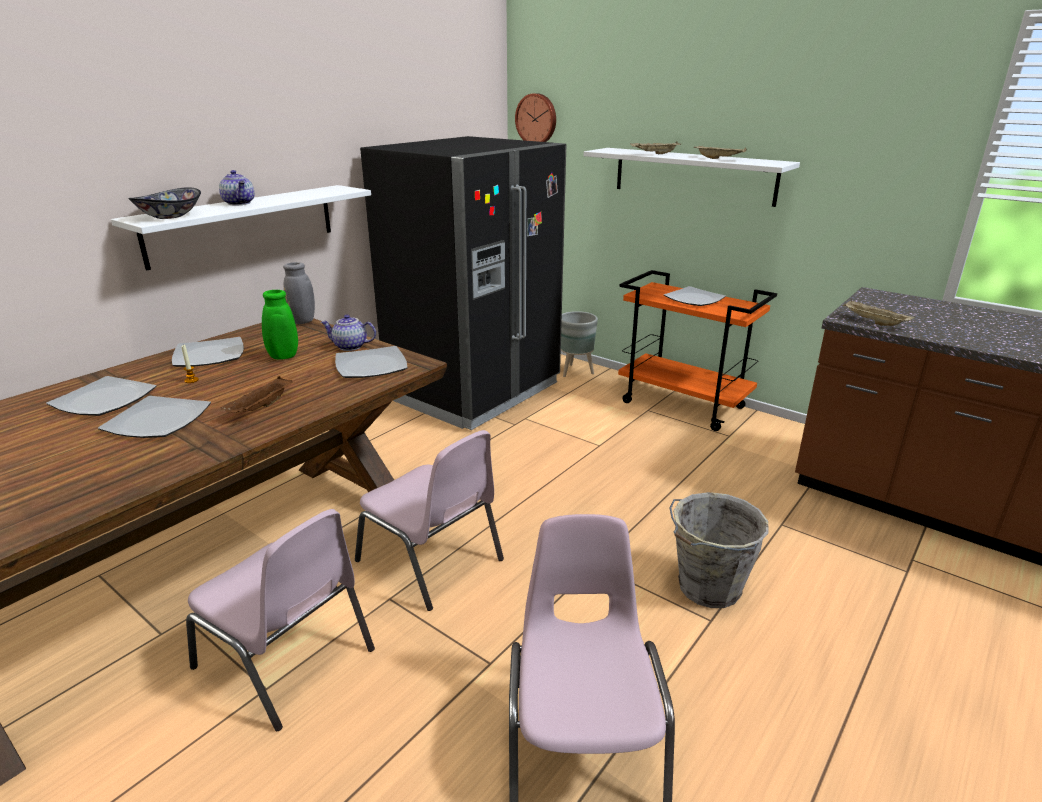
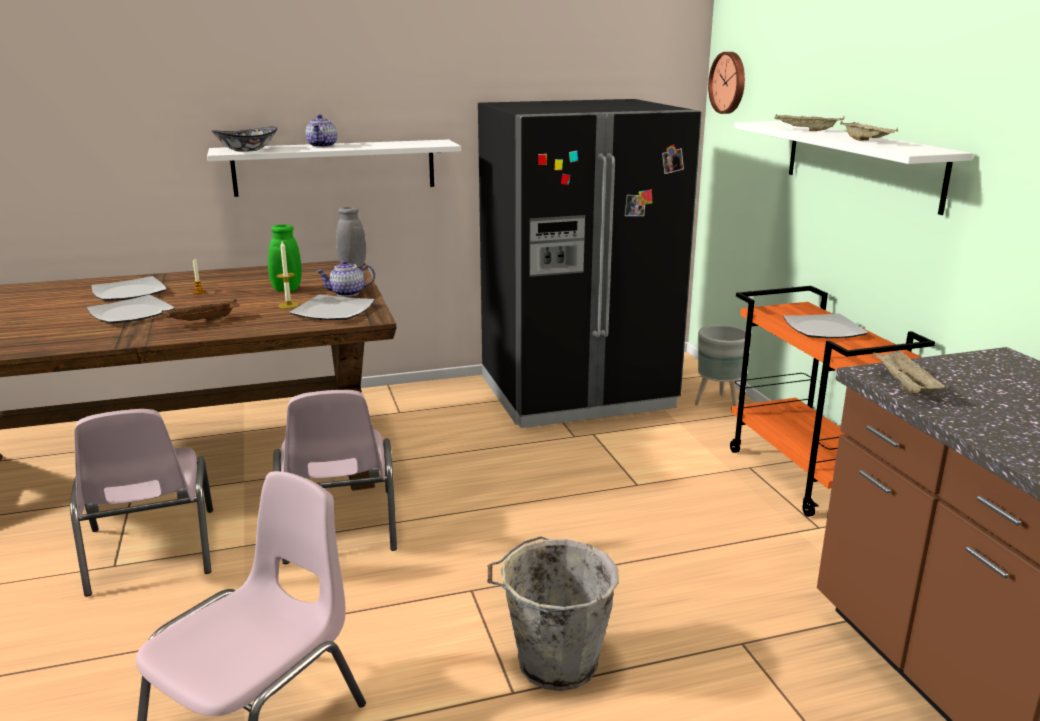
camera: 35 degrees right, 5 degrees down
plate [172,337,244,367] -> none
teapot [321,315,376,351] -> teapot turned 60 degrees counterclockwise [316,260,375,297]
none -> candle [277,241,299,309]

